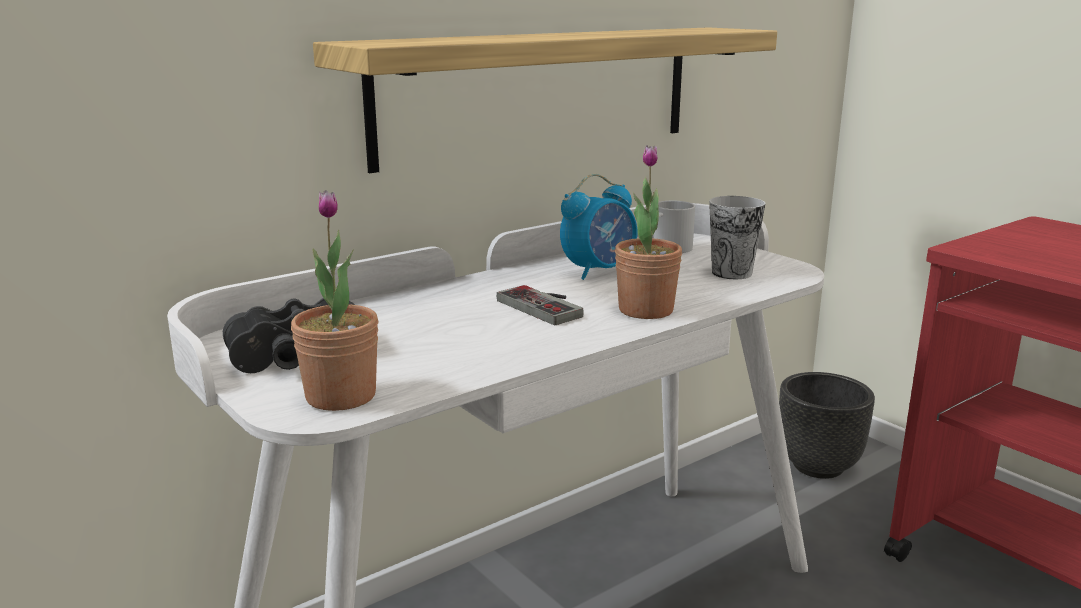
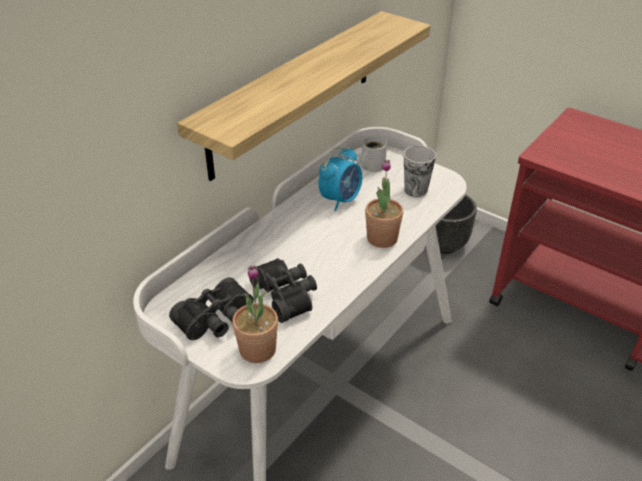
camera: 15 degrees left, 20 degrees up
game controller [497,285,584,325] -> none
none -> black binoculars [249,258,317,323]

